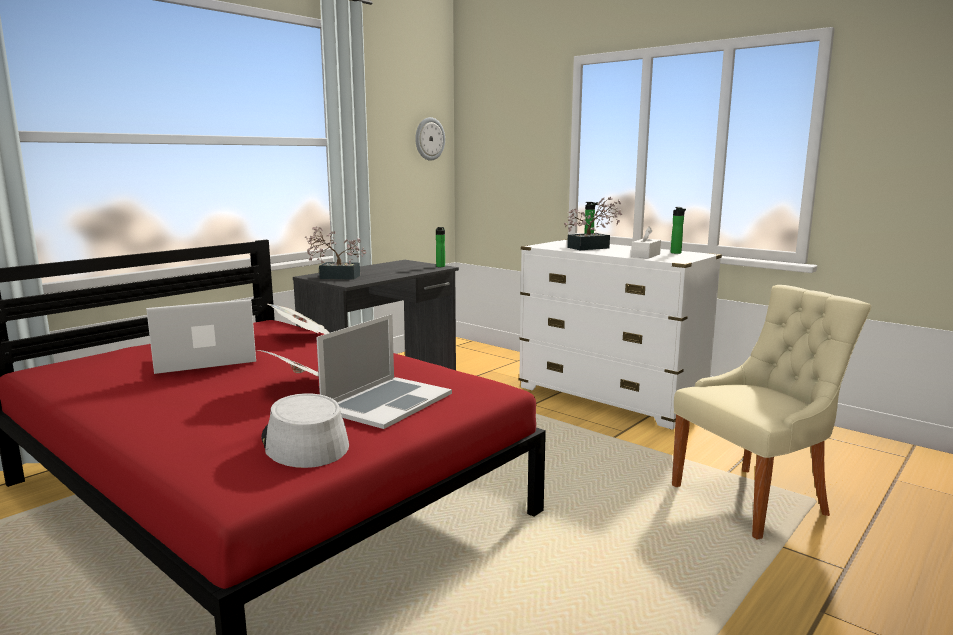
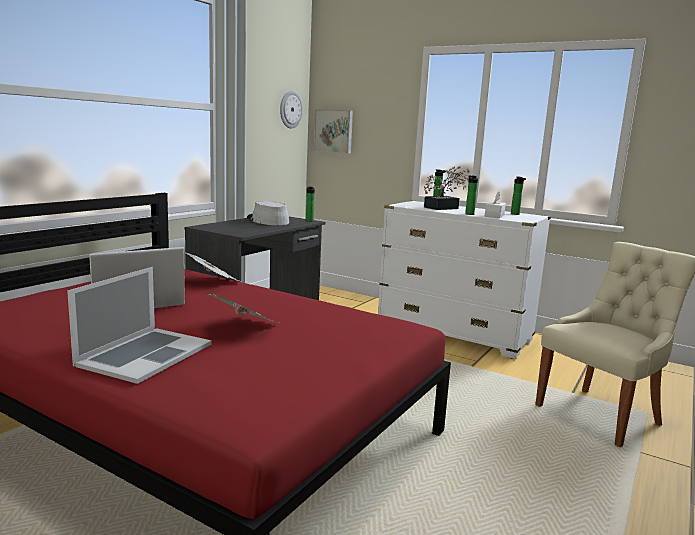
camera: 10 degrees left, 0 degrees up
grey hat [261,393,349,468] -> grey hat moved to [247,201,289,225]
potted plant [305,226,366,280] -> none
laptop [316,314,452,429] -> laptop moved to [67,267,212,384]
none -> picture [314,109,353,154]
none -> bottle [465,176,478,215]

